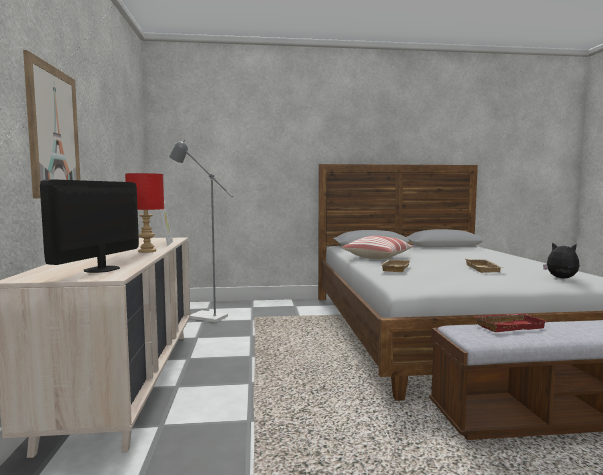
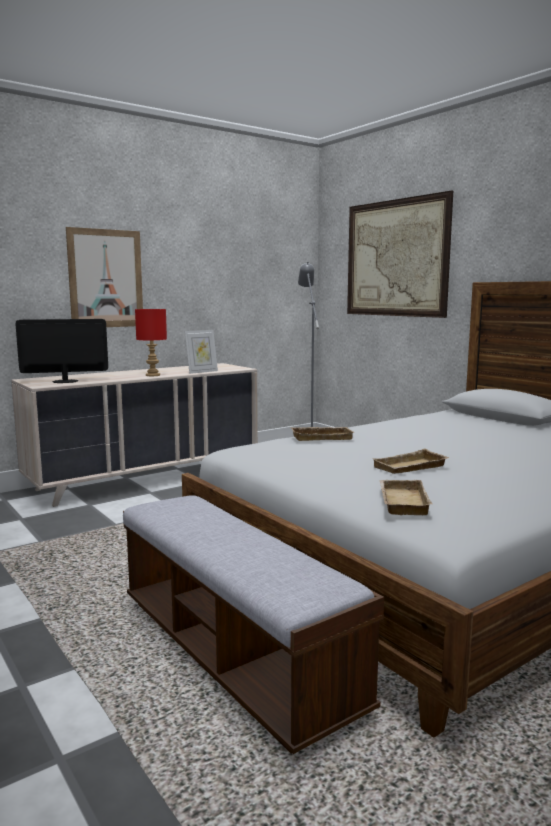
camera: 60 degrees right, 5 degrees up
pillow [342,236,414,259] -> none
red tray [474,313,546,332] -> none
plush toy [543,242,579,278] -> beige tray [379,480,433,515]
none -> picture [347,190,453,318]

